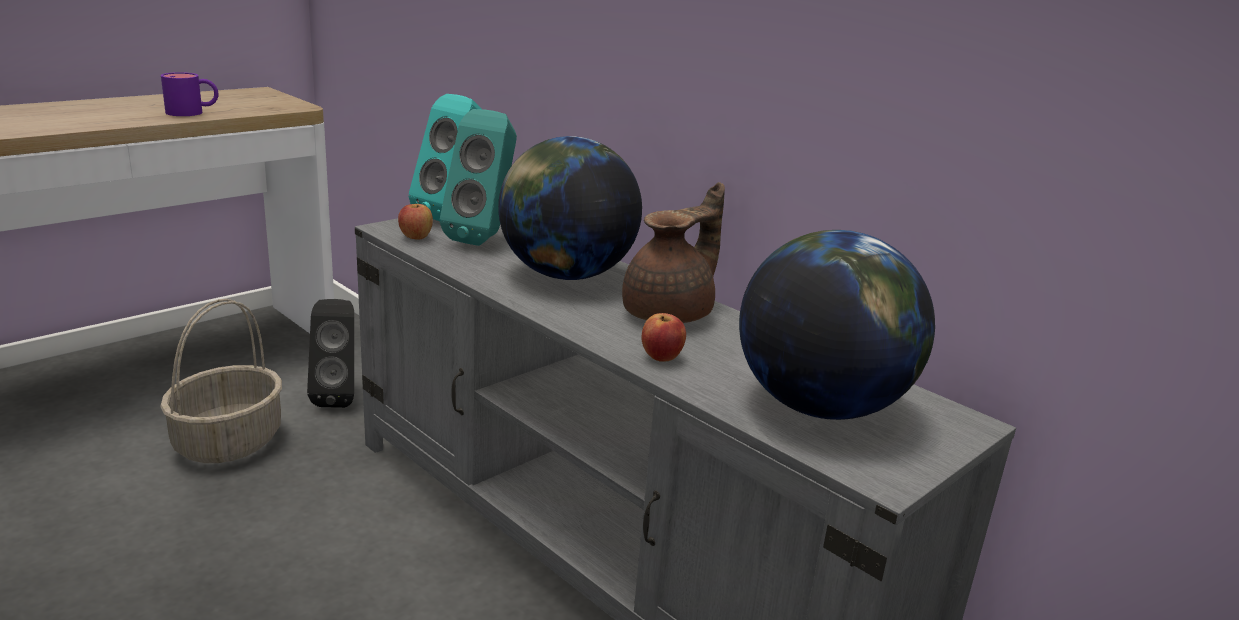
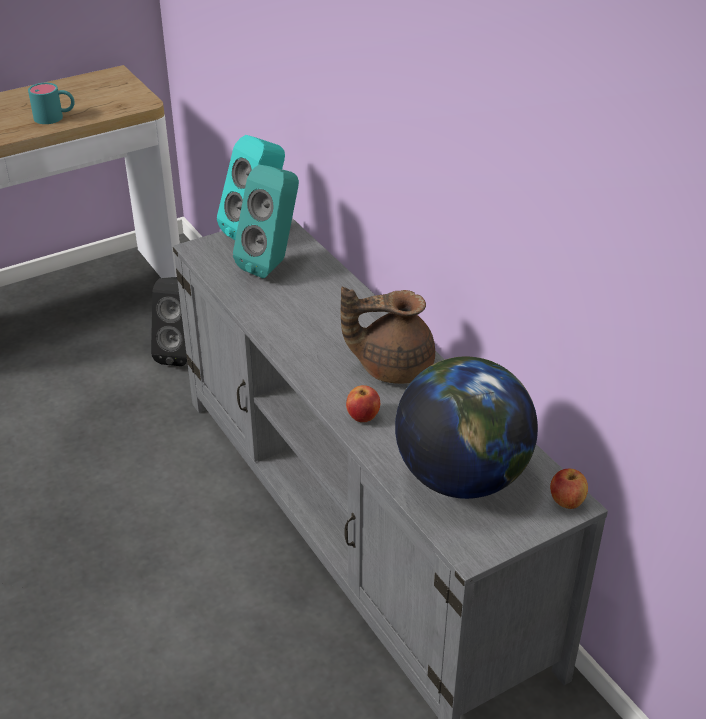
camera: 15 degrees right, 15 degrees up
basket [160,299,282,463] -> none
purple mug [161,72,218,116] -> turquoise mug [28,83,75,124]
apple [398,204,433,240] -> apple moved to [550,469,588,509]
globe [498,136,642,280] -> none
brown teapot [622,182,725,323] -> brown teapot turned 150 degrees counterclockwise [341,287,435,384]

